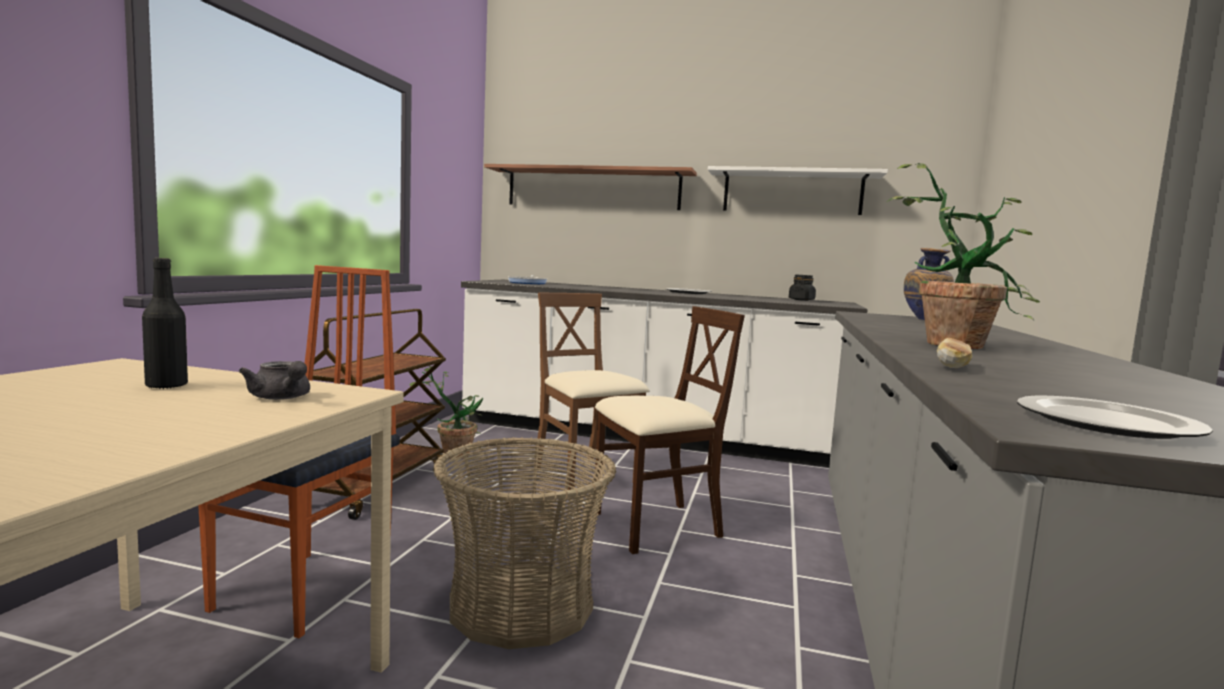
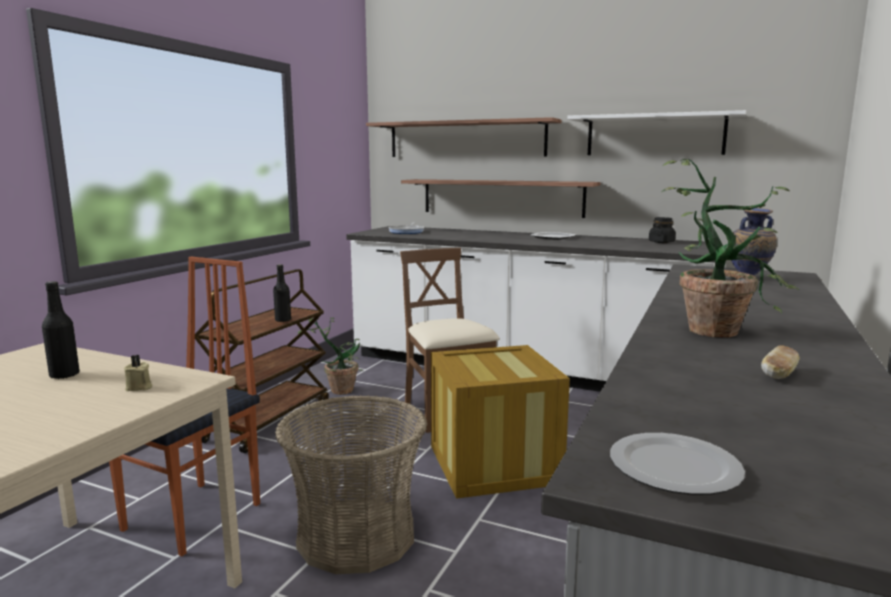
camera: 10 degrees right, 5 degrees up
grey teapot [239,361,310,400] -> beige candle [124,355,152,391]
beige chair [595,306,745,554] -> crate [431,345,570,499]
bread [937,338,972,368] -> bread moved to [761,345,800,379]
none -> black bottle [273,264,291,322]
none -> shelf [401,179,600,218]

